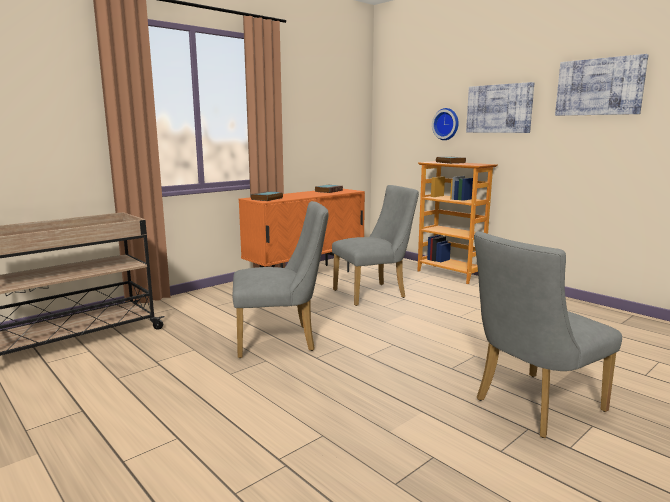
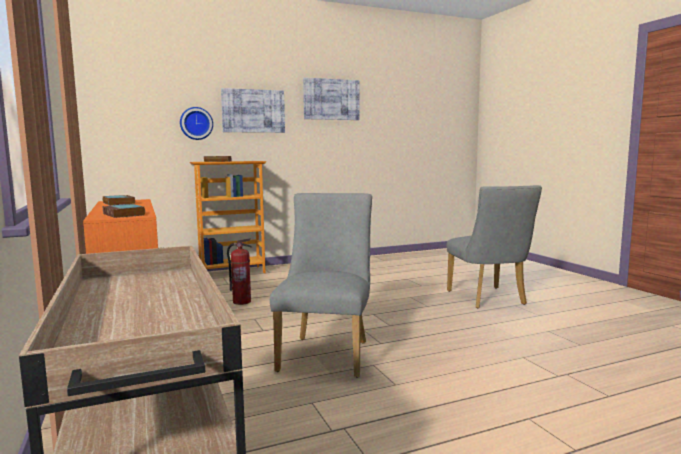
camera: 70 degrees left, 5 degrees down
grey chair [332,185,419,306] -> fire extinguisher [227,238,252,305]

